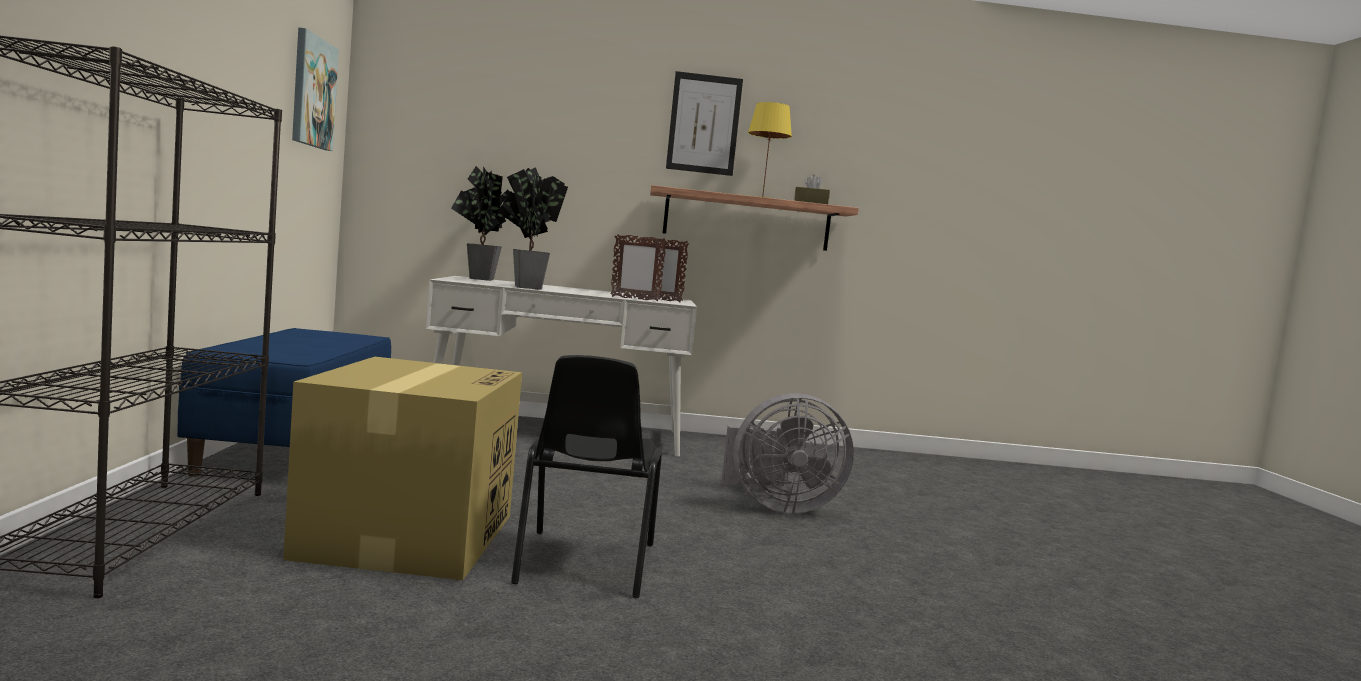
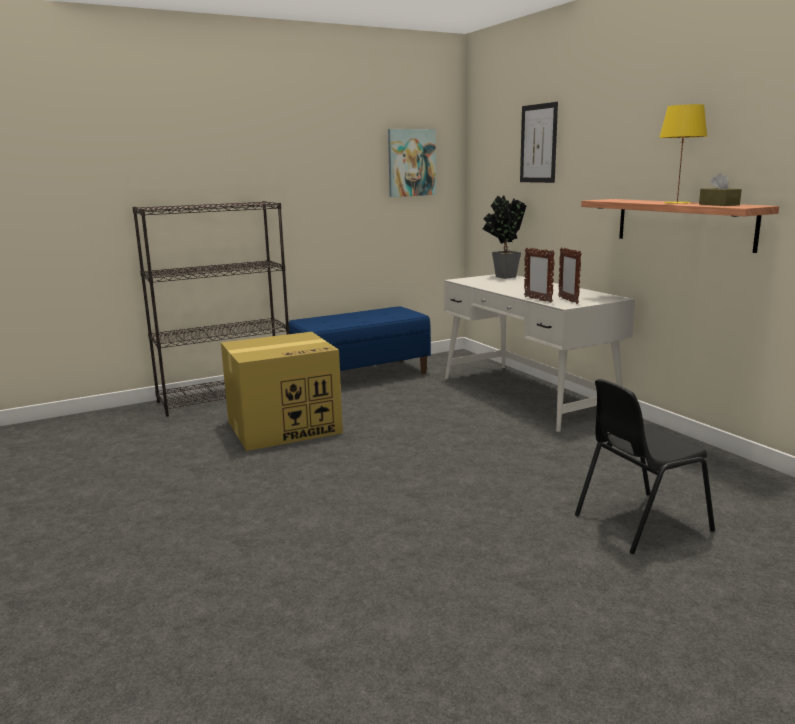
camera: 65 degrees right, 10 degrees up
potted plant [498,167,568,290] -> none
black chair [511,355,662,598] -> black chair moved to [575,379,715,554]
picture [666,71,743,176] -> picture moved to [520,102,558,183]
grey fan [721,393,854,513] -> none

